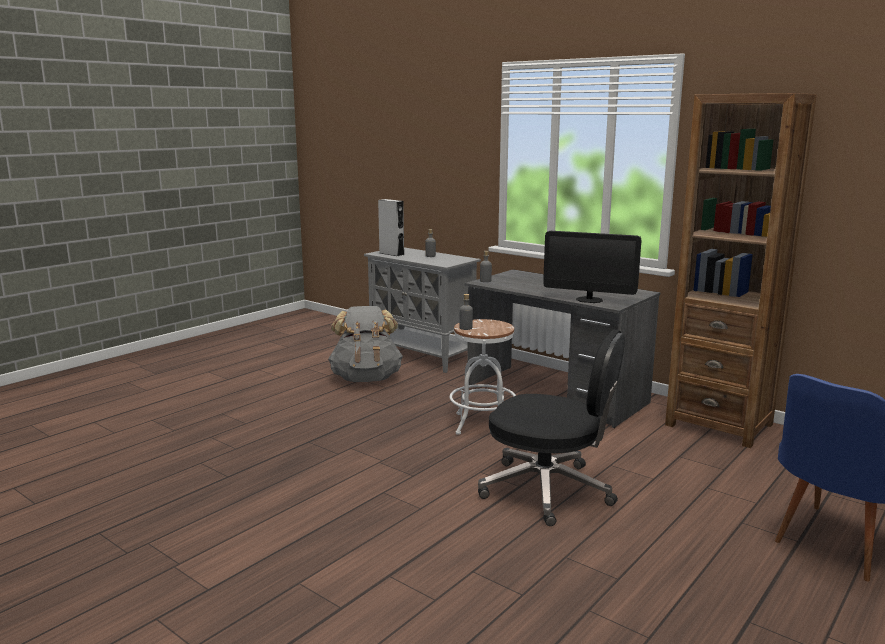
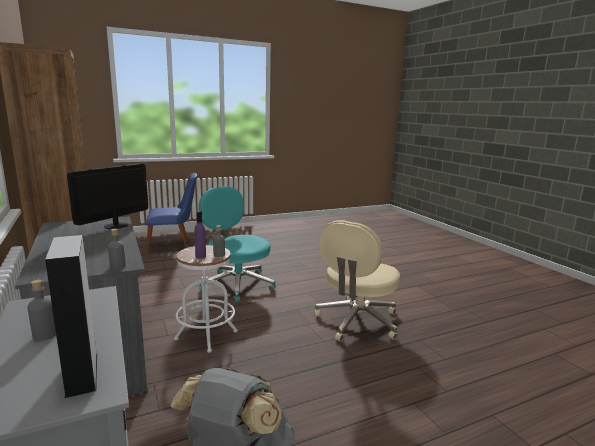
camera: 155 degrees left, 0 degrees up
black office chair [478,329,625,526] -> turquoise office chair [199,186,276,302]
monitor [543,231,642,303] -> monitor turned 105 degrees counterclockwise [67,163,148,229]
none -> purple bottle [195,211,206,259]
none -> beige office chair [314,220,400,342]

